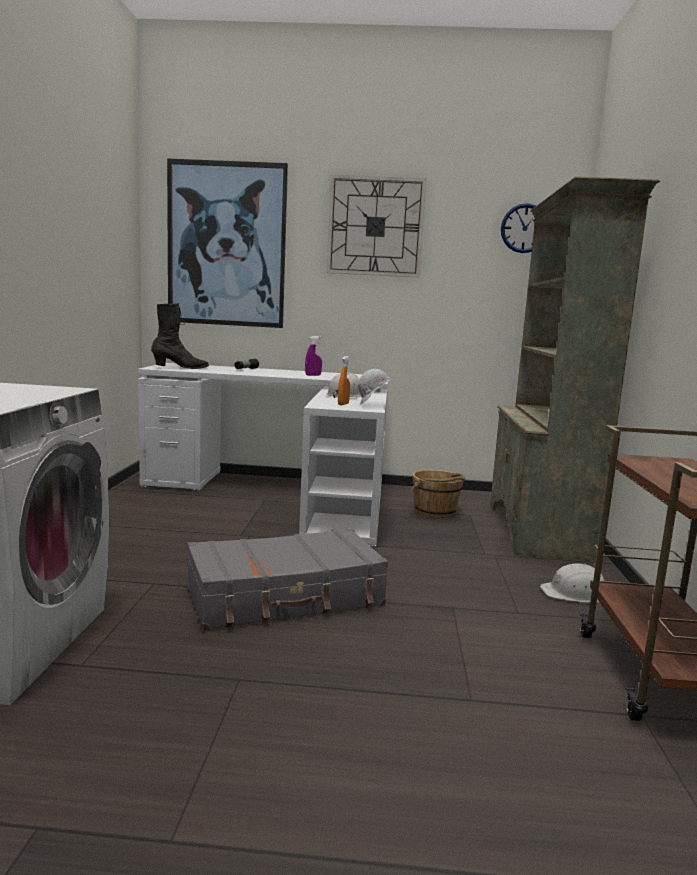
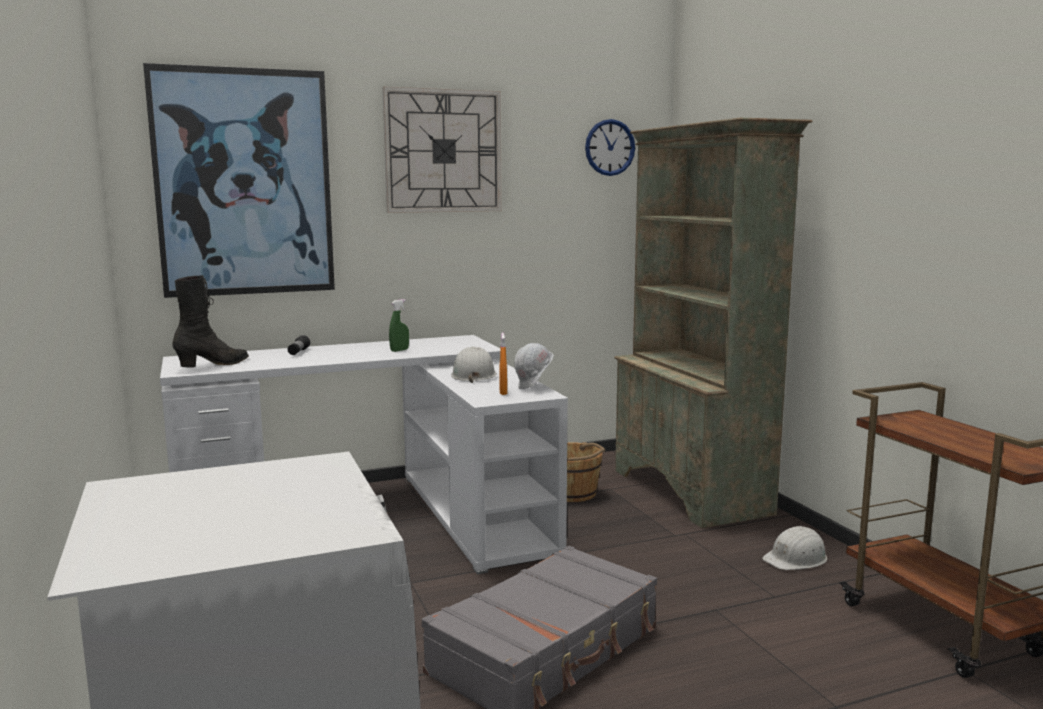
camera: 25 degrees left, 0 degrees up
purple spray bottle [305,336,322,376] -> green spray bottle [389,299,409,352]

